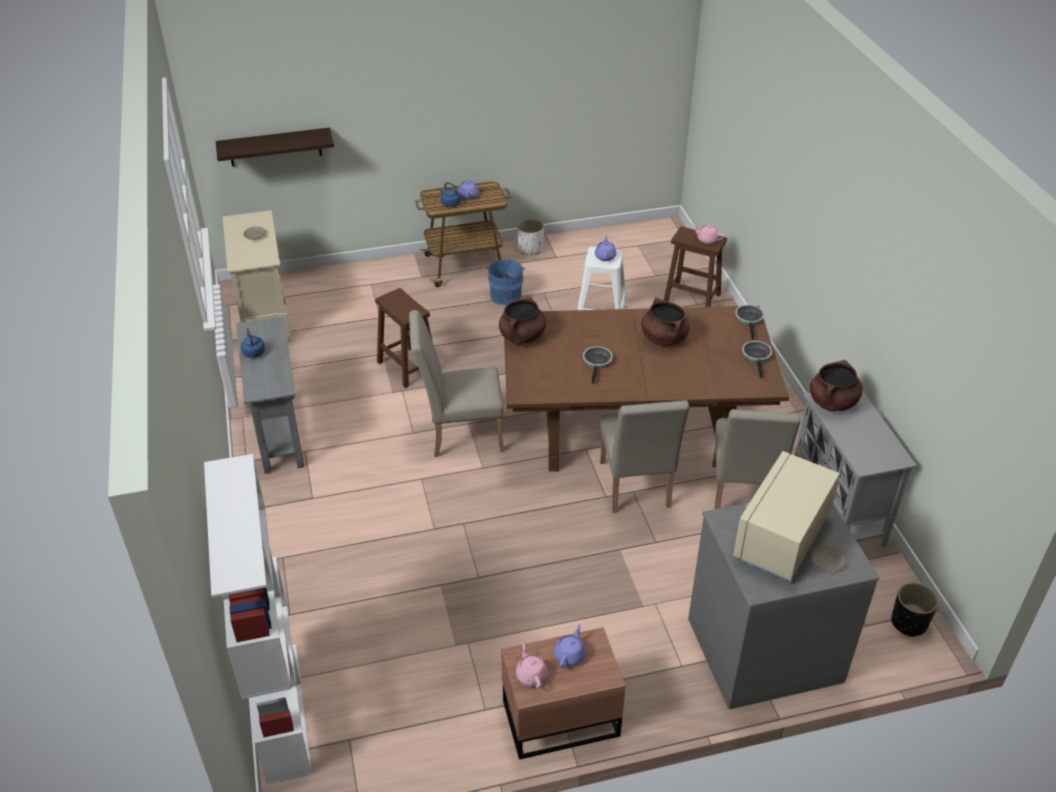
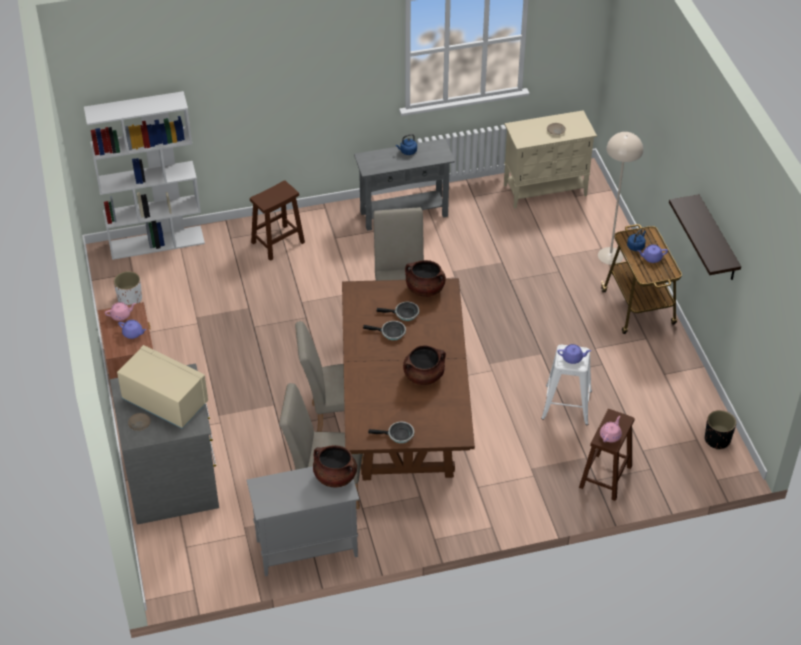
camera: 90 degrees right, 5 degrees up
shelf [216,128,334,167] -> shelf moved to [669,194,741,280]
brown stool [375,288,433,388] -> brown stool moved to [250,180,305,261]
blue bucket [486,259,525,305] -> none
white planter [517,219,544,255] -> white planter moved to [114,271,142,305]
frying pan [735,305,764,339] -> frying pan moved to [376,302,419,321]
black planter [891,583,939,637] -> black planter moved to [705,410,736,450]
none -> beige floor lamp [598,132,643,265]

